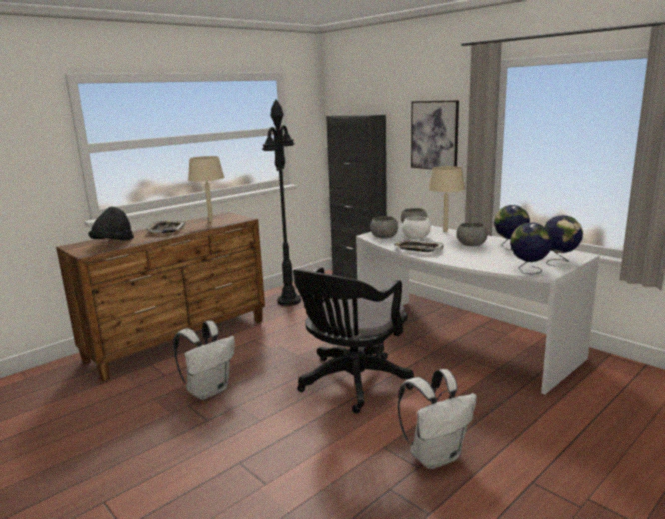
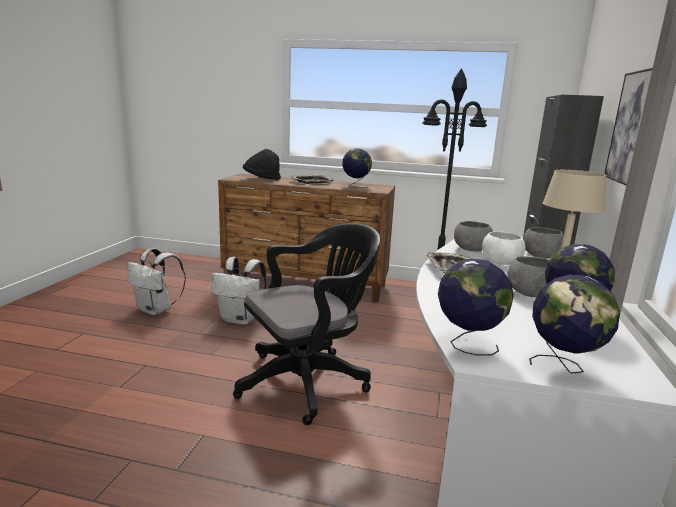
camera: 55 degrees right, 0 degrees up
beige table lamp [188,156,224,222] -> globe [342,148,372,188]
black office chair [293,267,414,413] -> black office chair turned 150 degrees clockwise [233,223,380,425]
white backpack [398,369,477,469] -> white backpack moved to [127,248,186,315]

